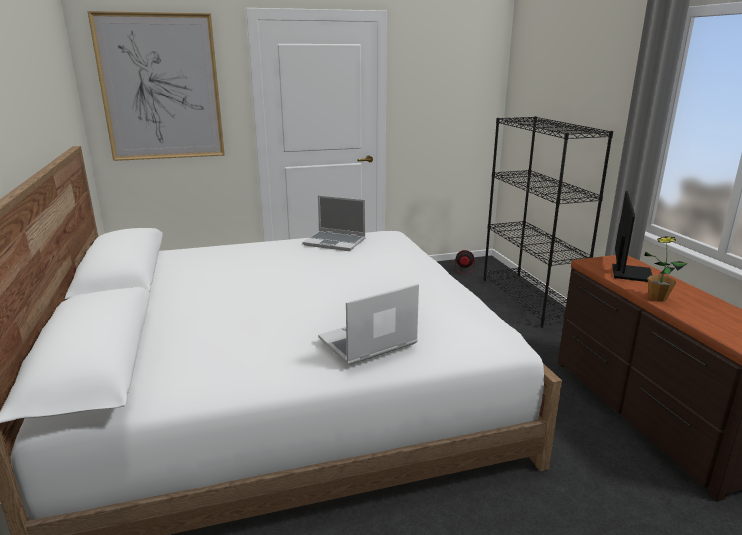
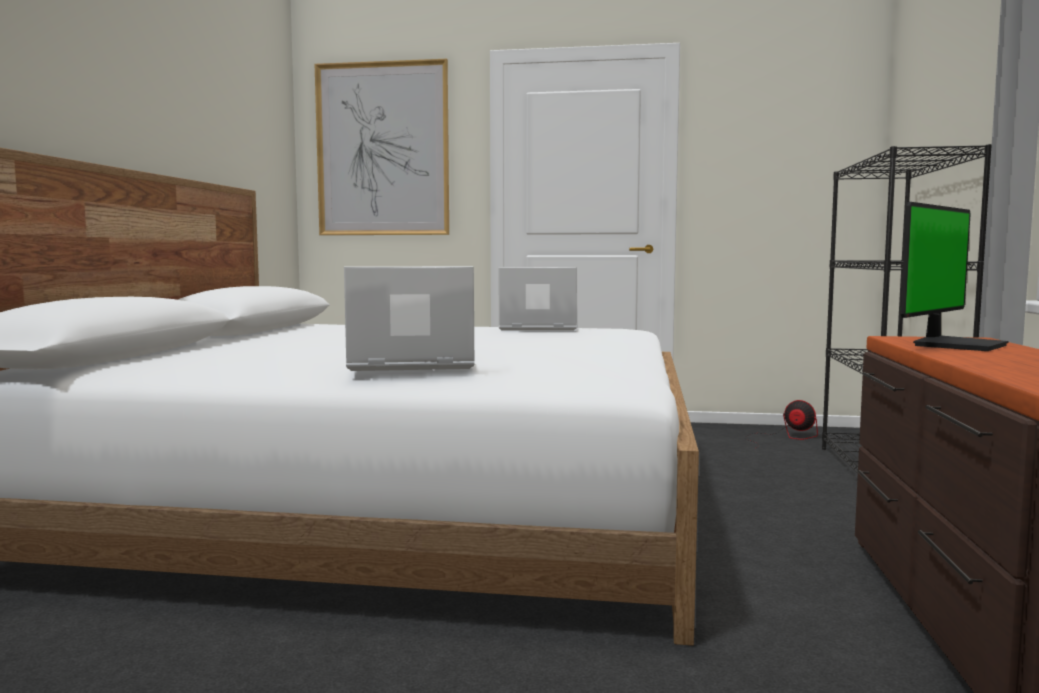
camera: 25 degrees right, 15 degrees down
laptop [302,195,365,251] -> laptop turned 135 degrees clockwise [499,267,577,331]
potted plant [644,236,688,302] -> none

